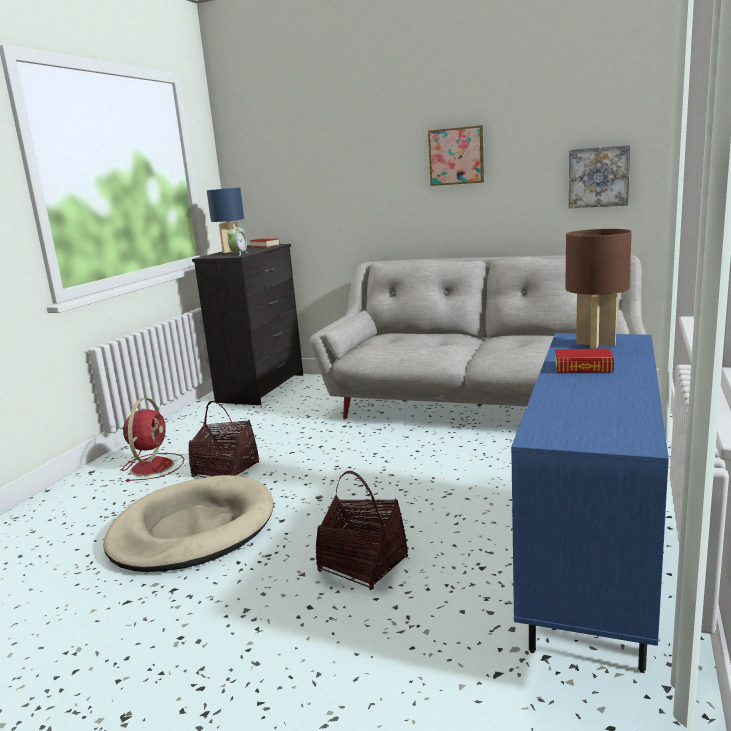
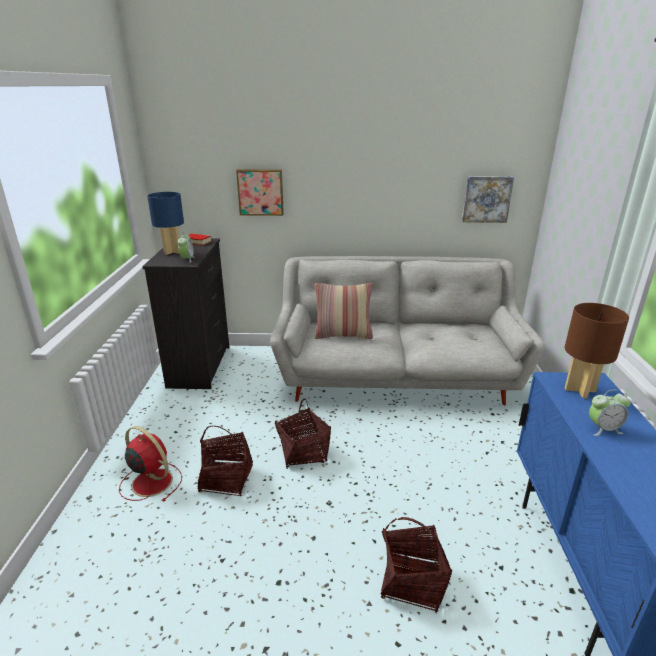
camera: 20 degrees left, 10 degrees up
beige dog bed [103,475,273,572] -> none
red fan [122,398,184,482] -> red fan turned 45 degrees counterclockwise [119,426,182,501]
picture [428,125,484,186] -> picture moved to [236,169,284,216]
book [555,349,614,373] -> alarm clock [589,390,631,436]
none -> basket [275,398,331,469]
none -> pillow [315,283,373,339]

